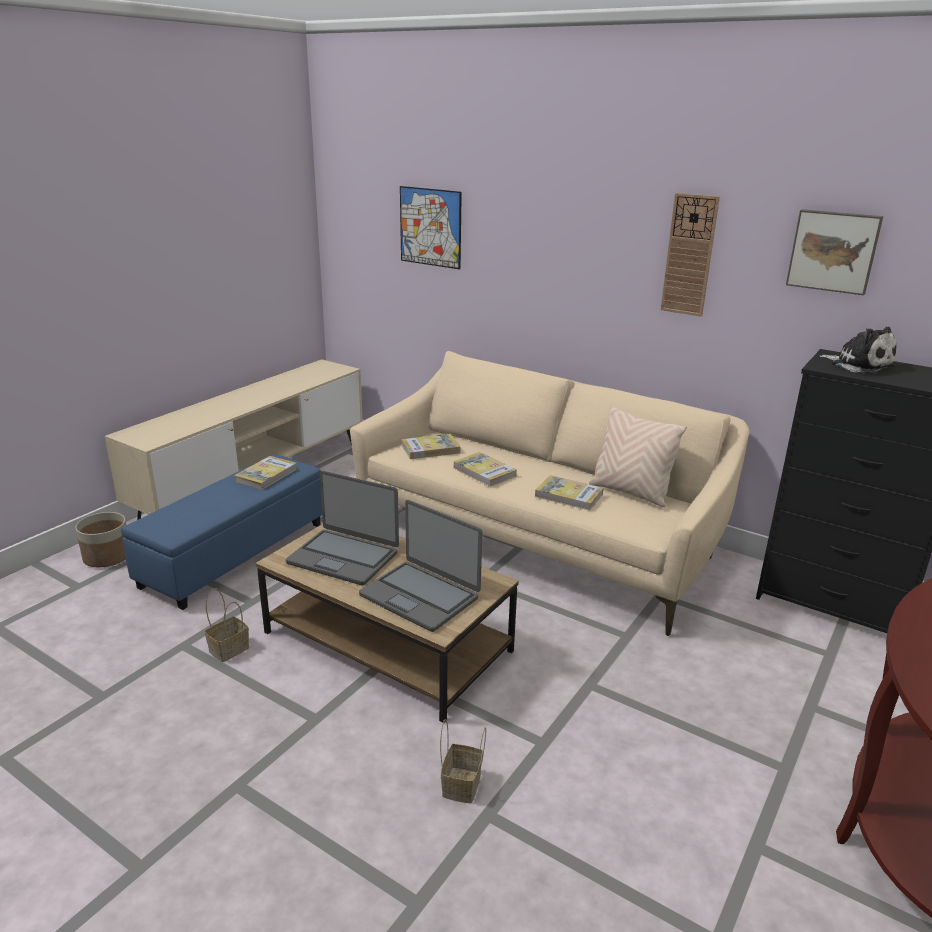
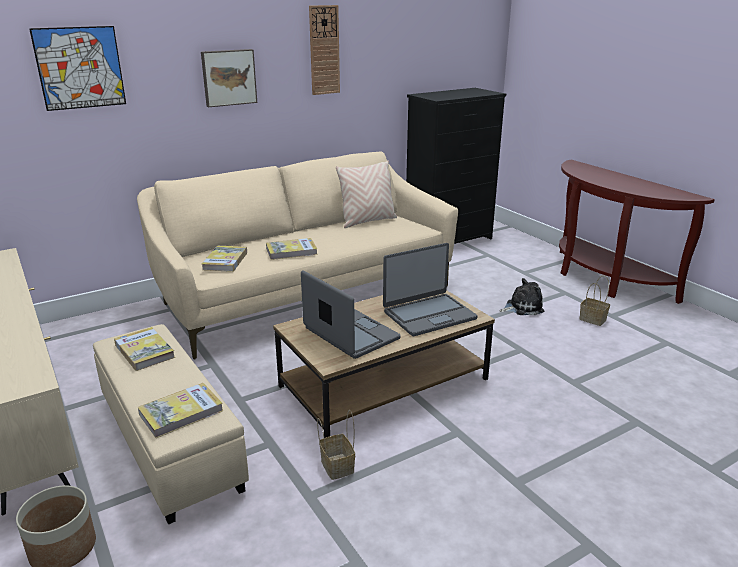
camera: 65 degrees left, 0 degrees up
blue ottoman [121,454,322,610] -> beige ottoman [93,324,249,525]
laptop [286,471,399,586] -> laptop turned 90 degrees counterclockwise [301,270,401,359]
basket [440,719,486,803] -> basket moved to [579,276,610,326]
book [535,475,603,511] -> book moved to [138,383,223,438]
picture [786,209,883,295] -> picture moved to [201,49,257,107]
plush toy [820,327,897,374] -> plush toy moved to [500,278,545,315]

